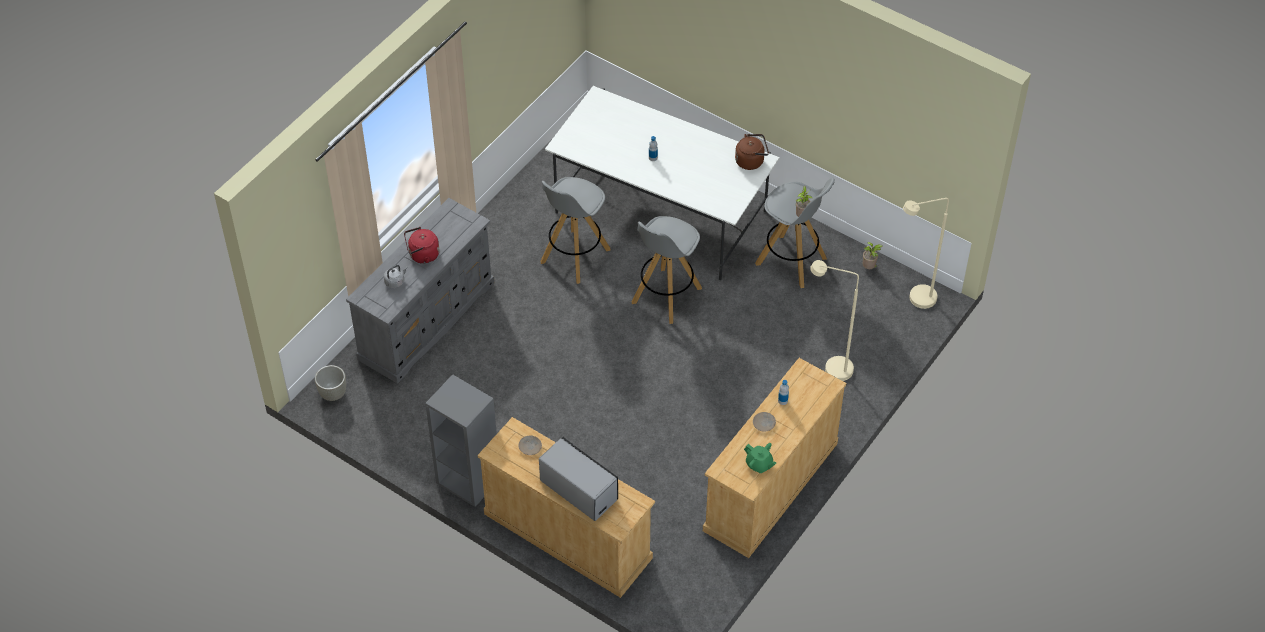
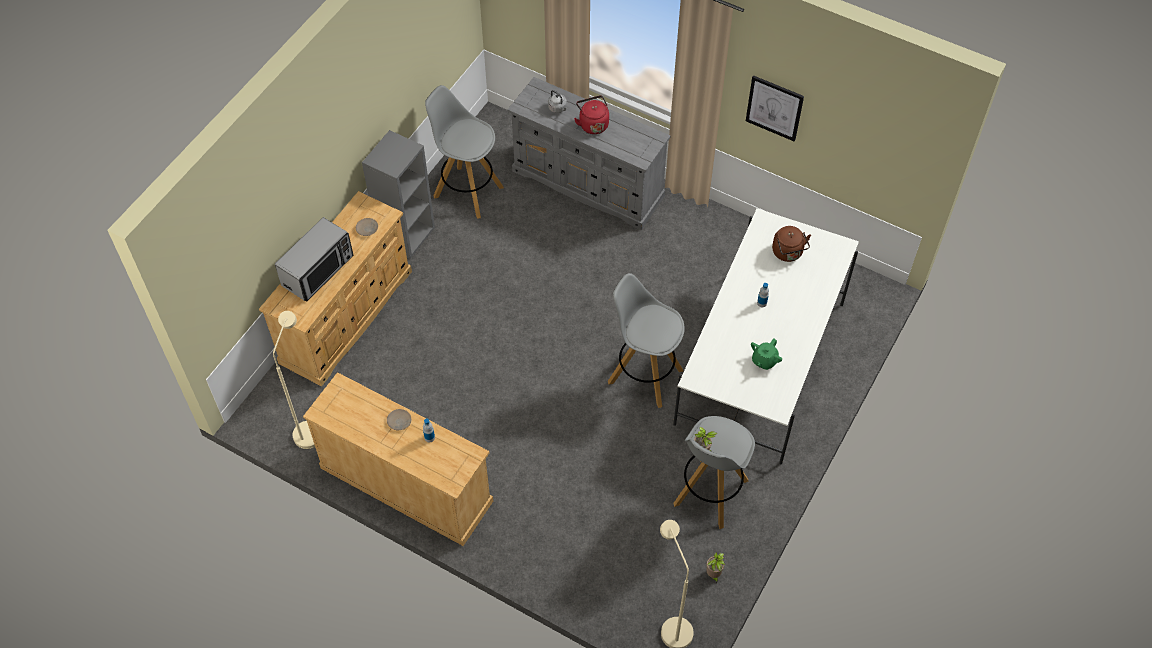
camera: 85 degrees right, 5 degrees up
grey planter [315,365,346,401] -> none
grey stool [540,177,611,284] -> grey stool moved to [425,85,504,219]
brown kettle [735,134,769,170] -> brown kettle moved to [772,226,811,262]
green teapot [744,443,776,473] -> green teapot moved to [751,338,782,370]
beige floor lamp [810,260,859,381] -> beige floor lamp moved to [273,311,315,449]
none -> picture [746,75,804,141]

